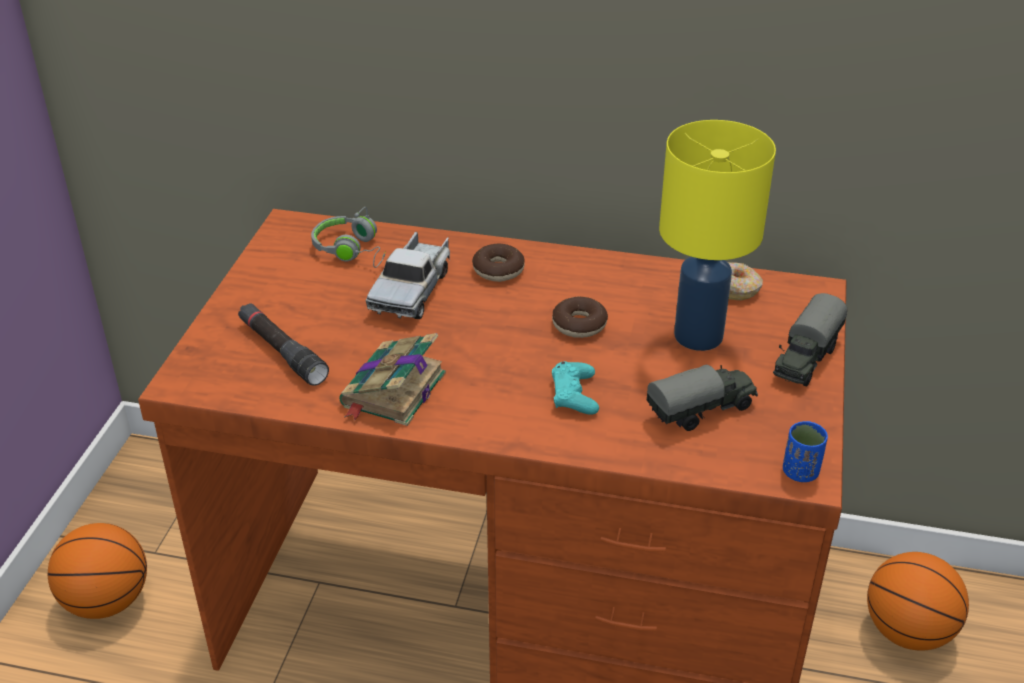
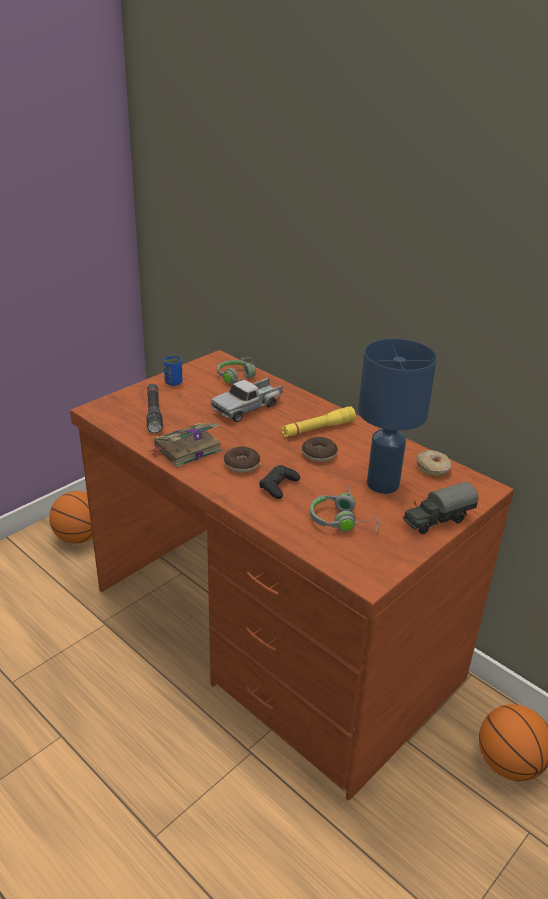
camera: 30 degrees right, 5 degrees down
donut [472,243,525,282] -> donut moved to [224,446,260,473]
turquoise game controller [552,361,599,415] -> black game controller [259,465,300,499]
toy truck [646,365,758,431] -> grey headphones [310,486,379,534]
yellow table lamp [659,120,776,351] -> blue table lamp [358,338,437,494]
blue cup [783,421,828,482] -> blue cup moved to [164,356,183,386]
none -> yellow flashlight [281,406,356,437]

